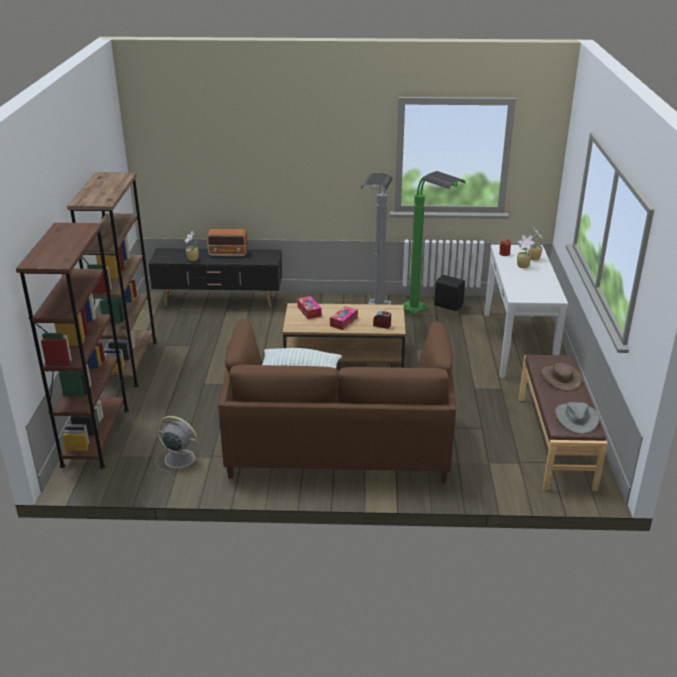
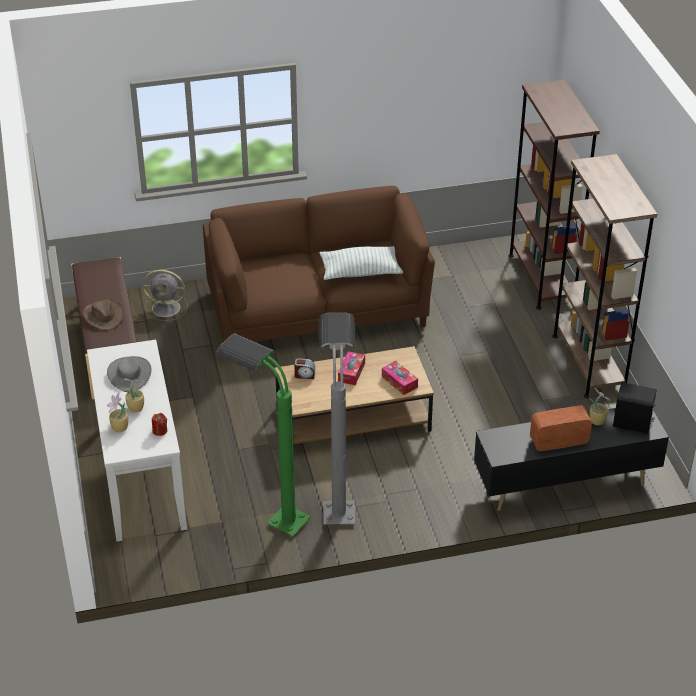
camera: 165 degrees right, 10 degrees up
grey fan [156,416,202,472] -> grey fan moved to [143,269,188,321]
black speaker [434,275,465,311] -> black speaker moved to [613,382,657,434]
grey hat [555,402,600,434] -> grey hat moved to [107,356,151,391]

